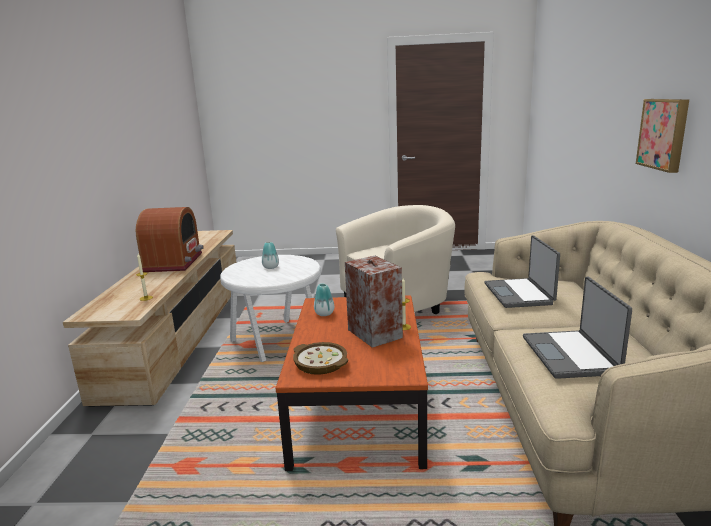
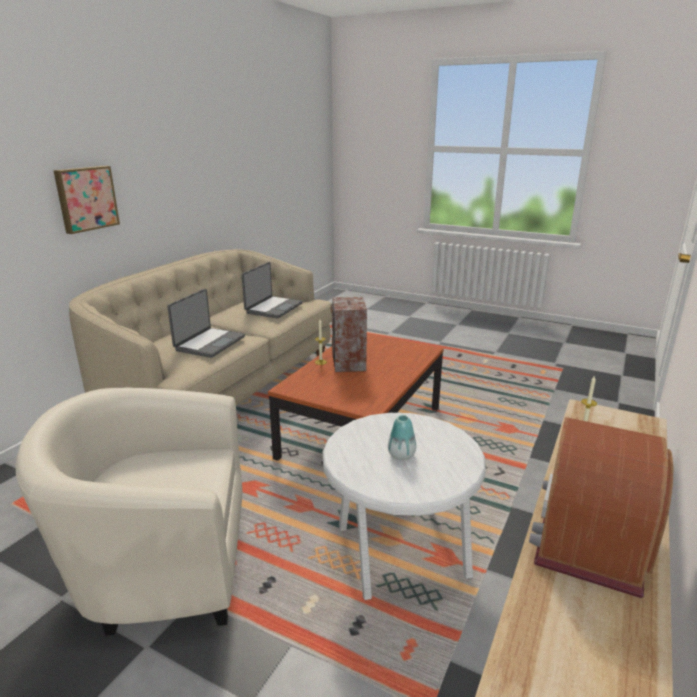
camera: 155 degrees left, 5 degrees up
bowl [293,342,348,375] -> none
vase [314,284,334,316] -> none

